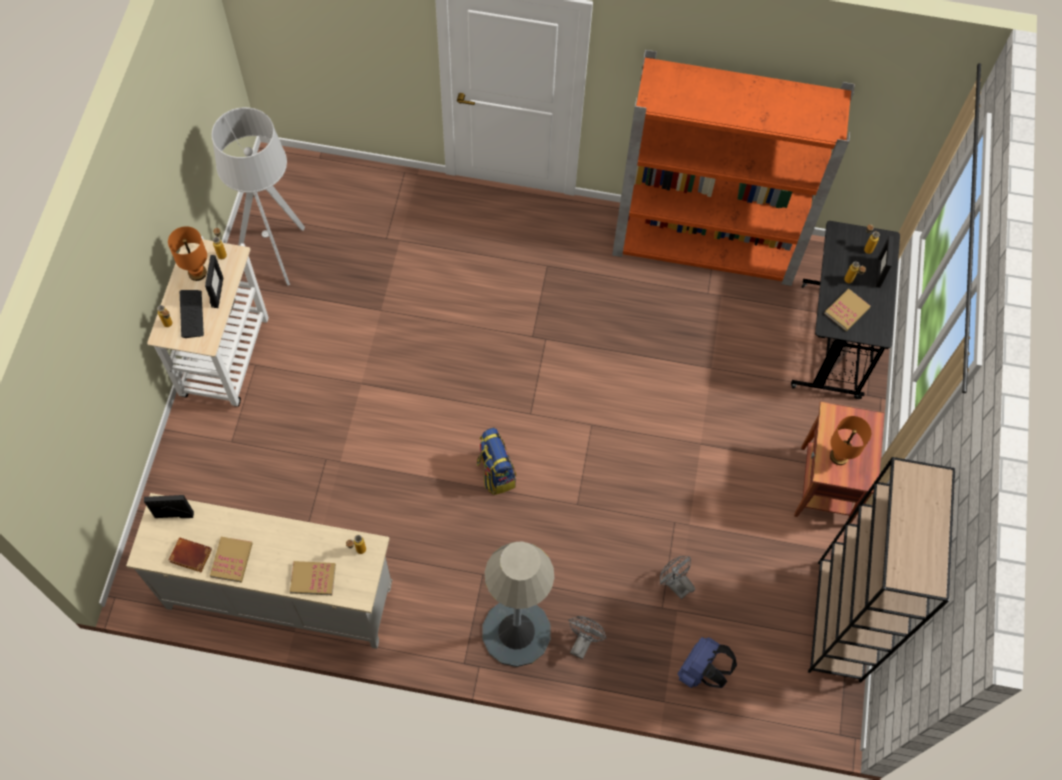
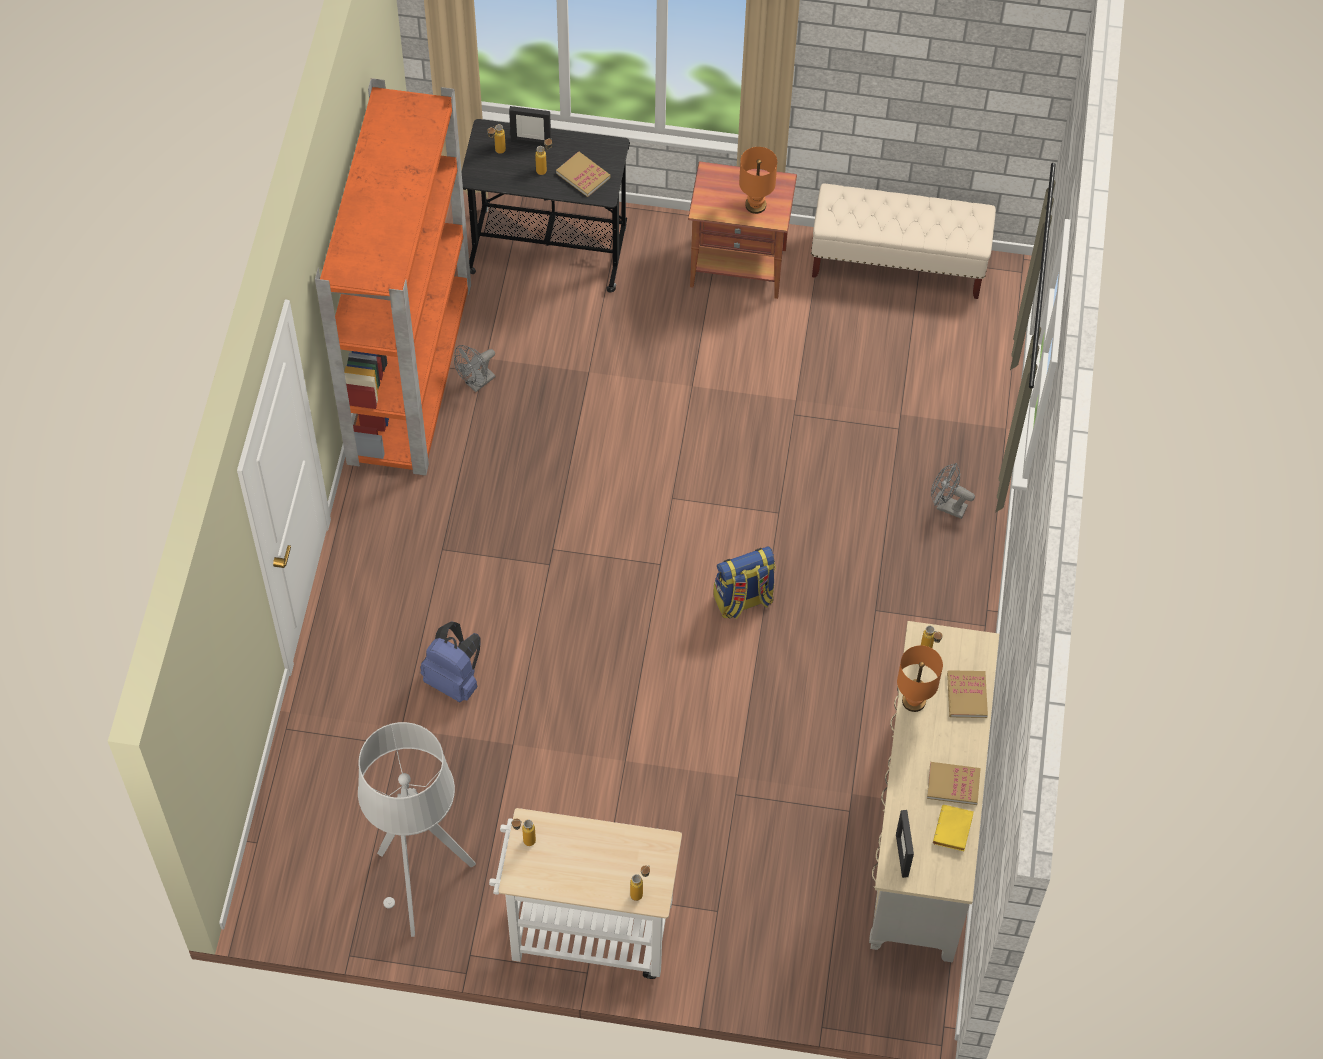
camera: 90 degrees left, 5 degrees down
orange table lamp [168,226,207,281] -> orange table lamp moved to [897,645,943,712]
brown book [169,538,212,572] -> yellow book [933,805,974,851]
keyboard [180,290,204,338] -> none
picture frame [205,255,223,308] -> none
grey floor lamp [483,541,554,667] -> none
grey fan [660,556,695,599] -> grey fan moved to [454,345,495,392]
blue backpack [678,637,737,688] -> blue backpack moved to [420,621,480,702]
beige bookcase [808,457,955,682] -> beige bench [811,184,996,299]

